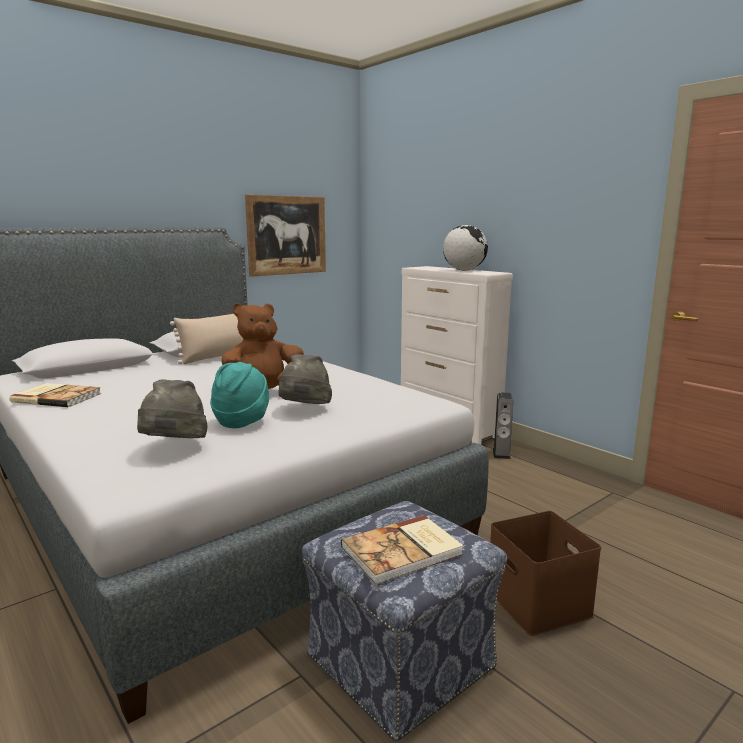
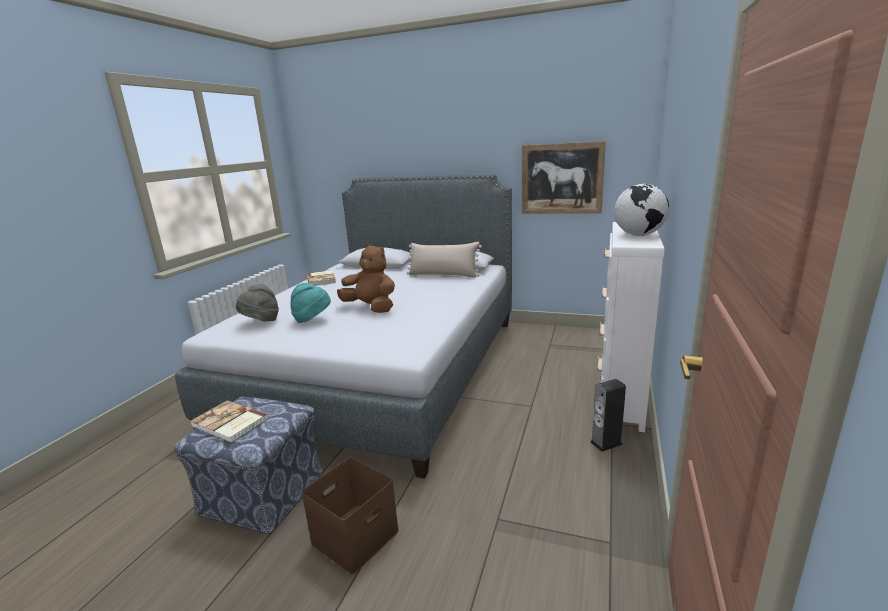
camera: 60 degrees right, 5 degrees up
grey hat [279,354,332,404] -> none

